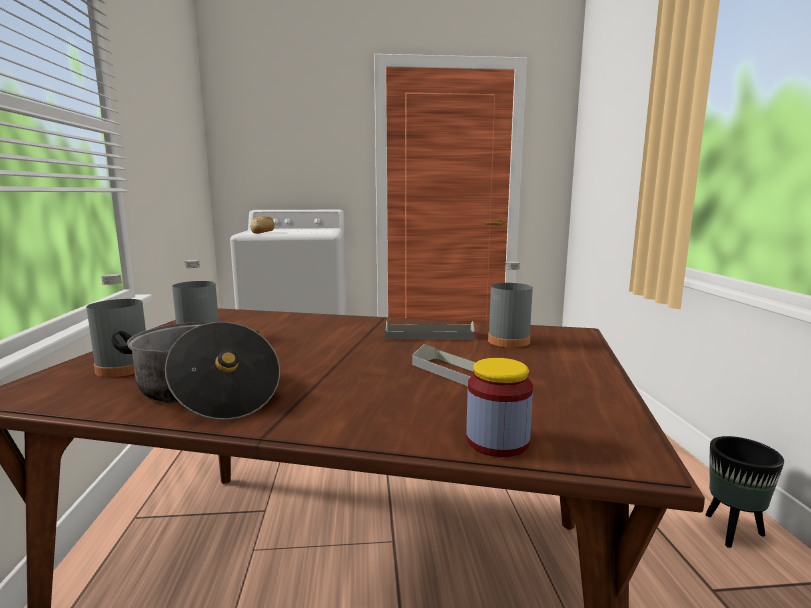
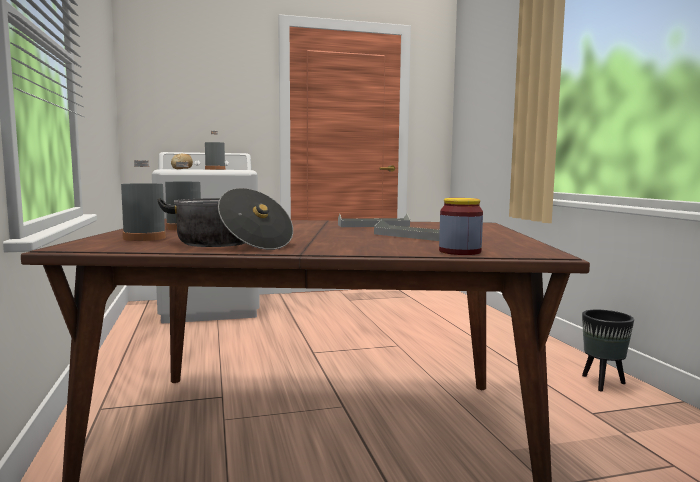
camera: 10 degrees left, 5 degrees down
grey bottle [488,261,533,348] -> grey bottle moved to [205,131,225,170]

